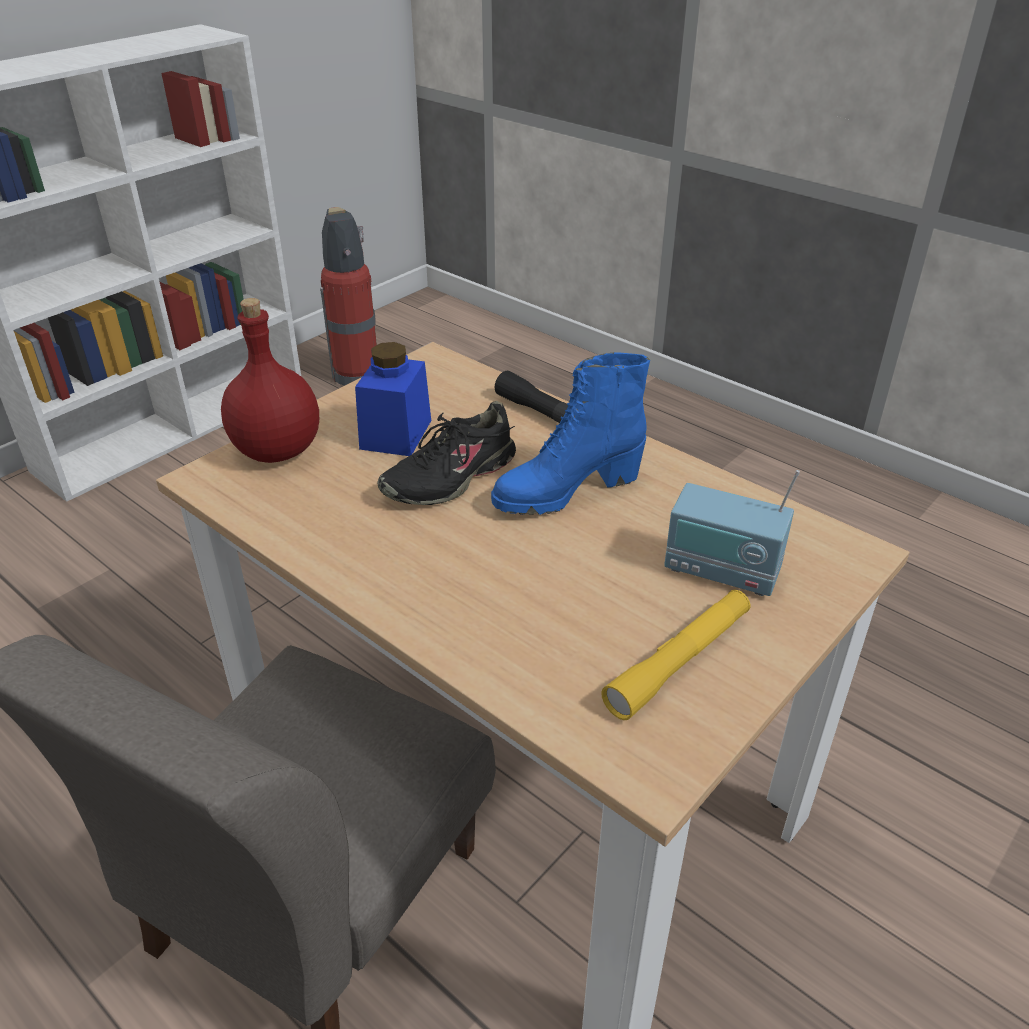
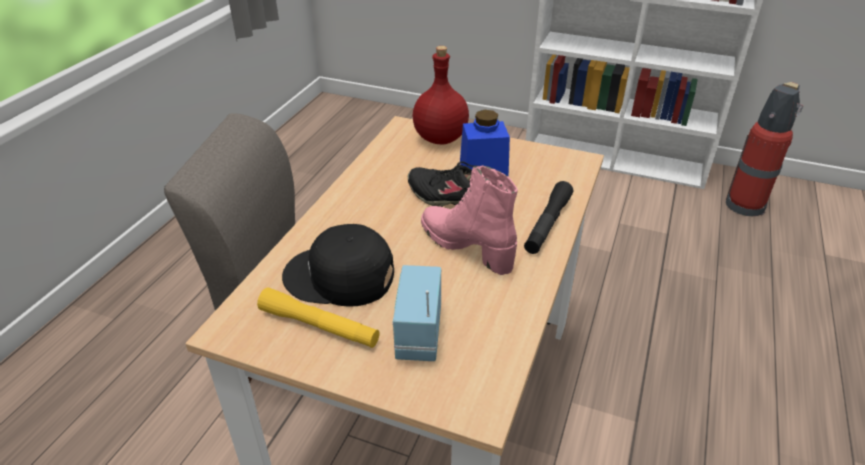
camera: 70 degrees right, 0 degrees up
blue boot [491,352,650,515] -> pink boot [421,165,518,275]
none -> black cap [282,224,394,307]

